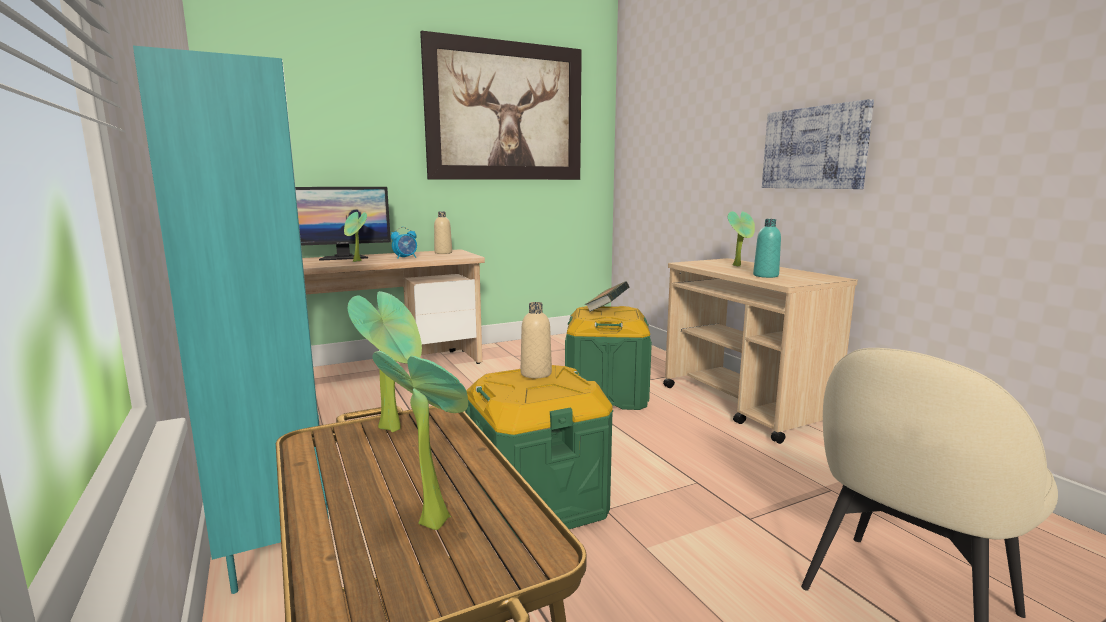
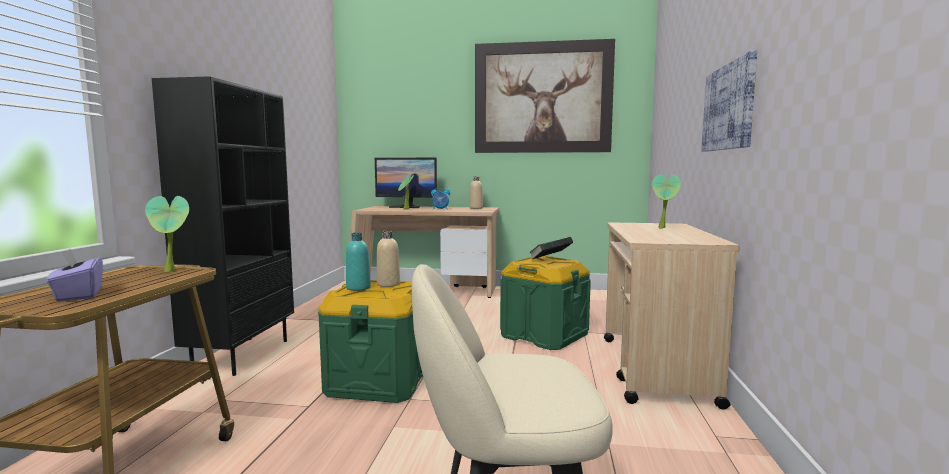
camera: 35 degrees right, 5 degrees down
turquoise bookcase [133,46,329,594] -> black bookcase [152,76,294,376]
potted plant [372,351,468,530] -> purple tissue box [46,249,103,302]
turquoise bottle [753,219,781,278] -> turquoise bottle moved to [346,233,371,291]

